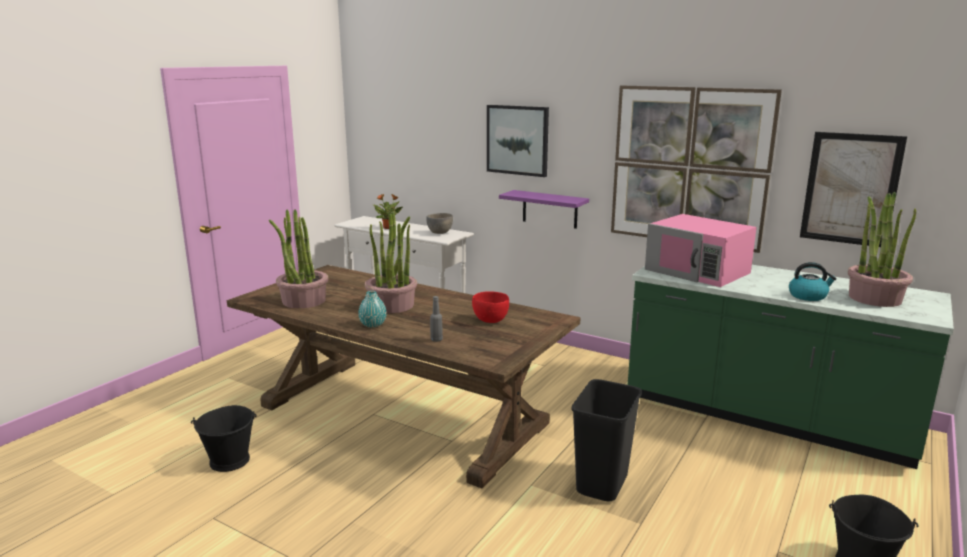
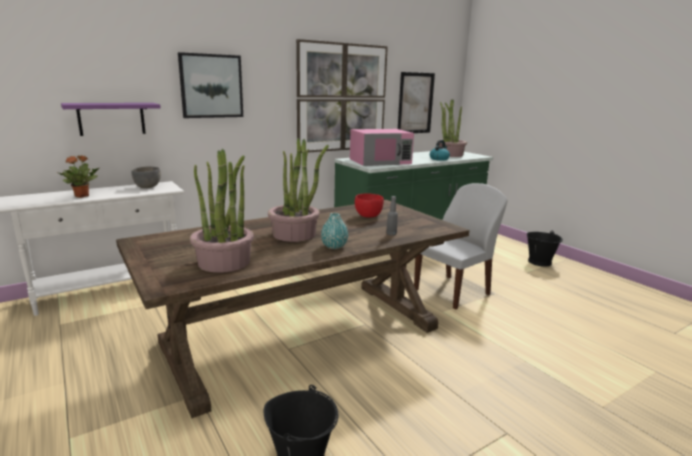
camera: 65 degrees left, 0 degrees up
purple shelf [499,190,589,229] -> purple shelf moved to [61,103,161,136]
black trash can [571,379,642,501] -> white chair [414,183,507,310]

